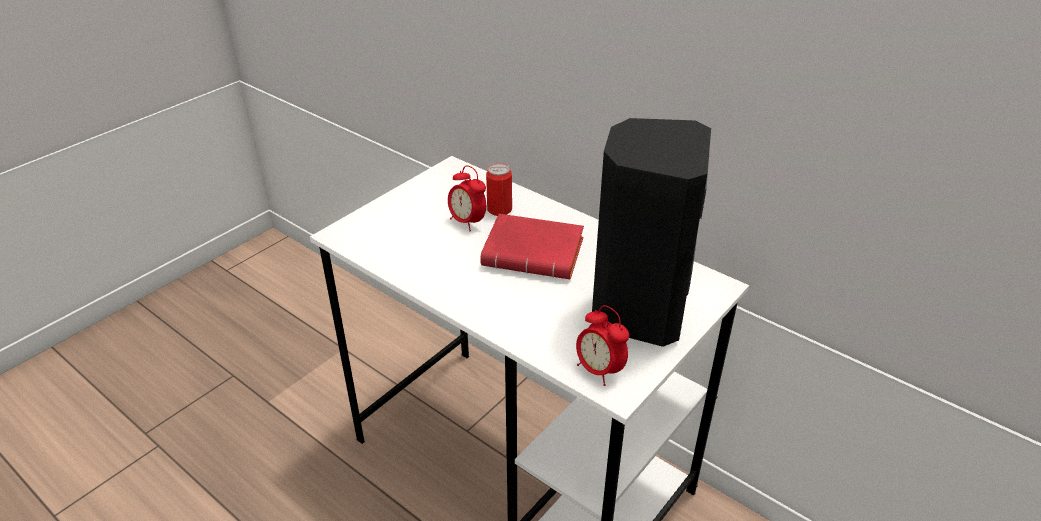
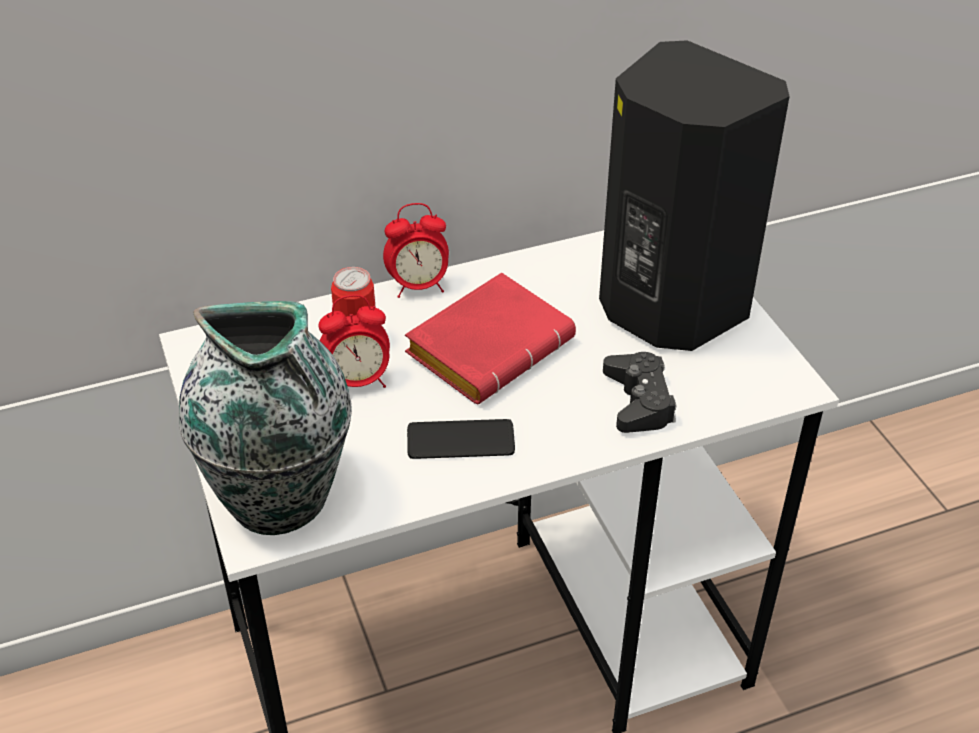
camera: 60 degrees left, 5 degrees up
alarm clock [576,305,629,386] -> alarm clock moved to [383,203,449,298]
none -> vase [179,301,352,535]
none -> phone [407,419,515,459]
none -> black game controller [603,352,677,433]

